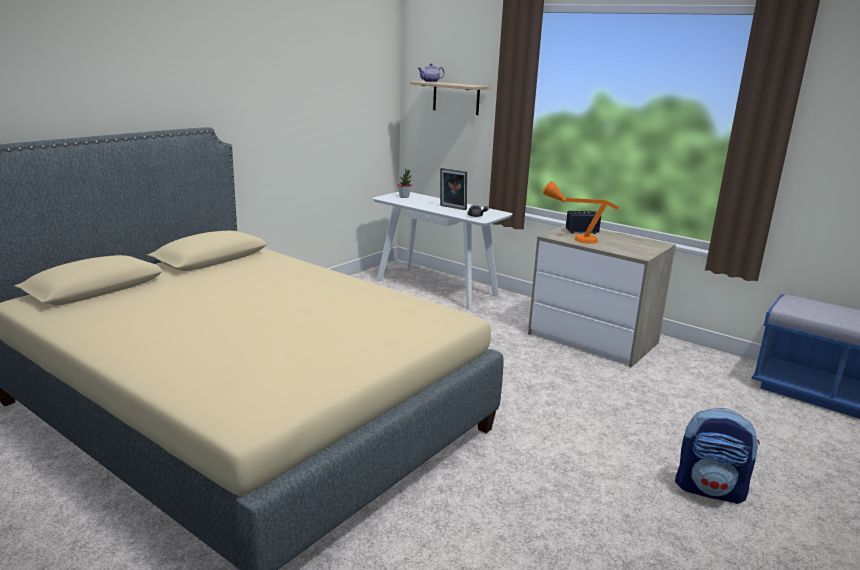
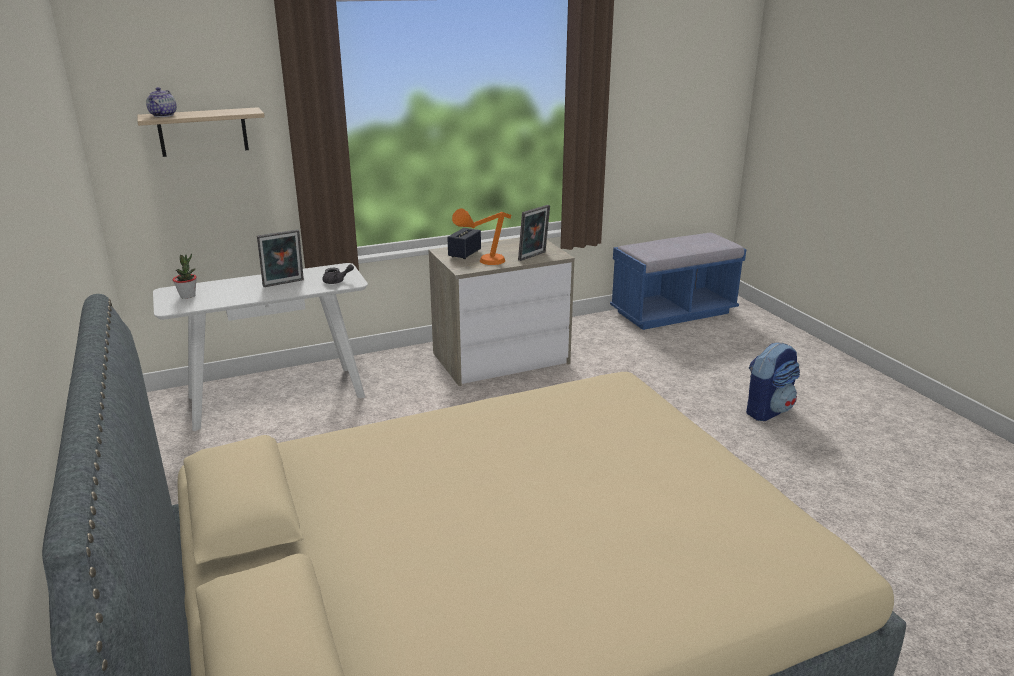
camera: 60 degrees left, 5 degrees up
none -> picture frame [518,205,550,261]

